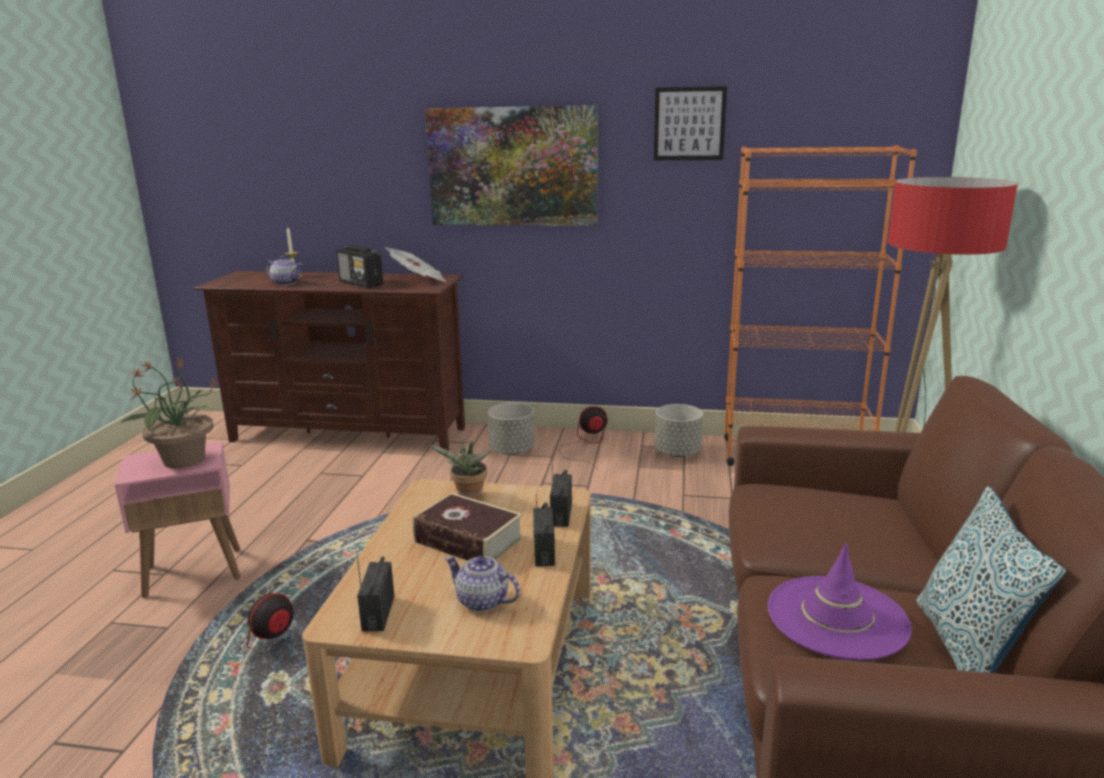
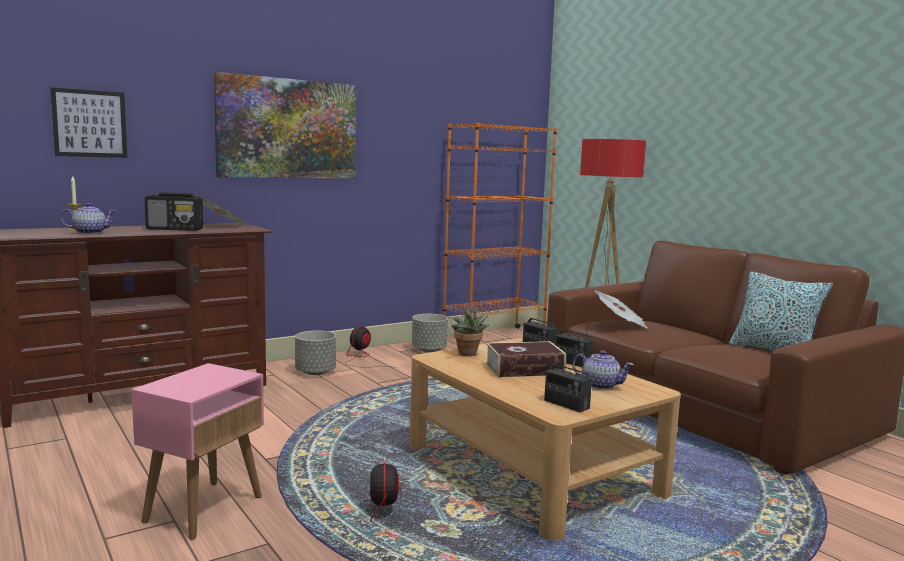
camera: 45 degrees left, 10 degrees down
potted plant [119,358,219,468] -> none
teapot [444,556,520,612] -> teapot turned 135 degrees counterclockwise [572,350,634,390]
picture [654,86,727,160] -> picture moved to [50,87,127,158]
purple hat [768,543,912,661] -> none
none -> newspaper [594,290,648,329]

